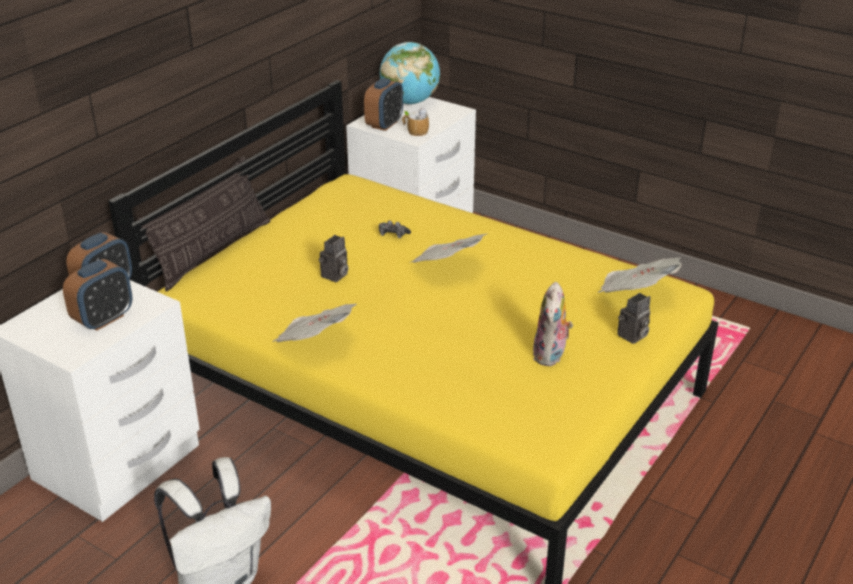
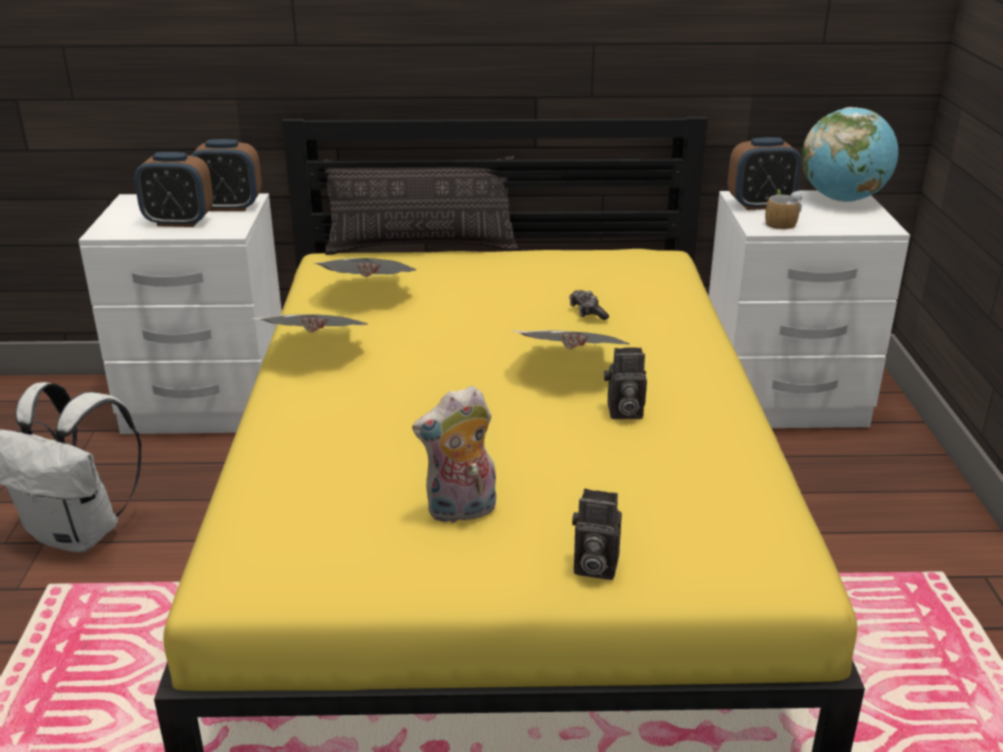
camera: 55 degrees right, 5 degrees down
camera [319,235,349,282] -> camera moved to [604,347,647,419]
newspaper [598,257,682,293] -> newspaper moved to [315,258,416,277]

